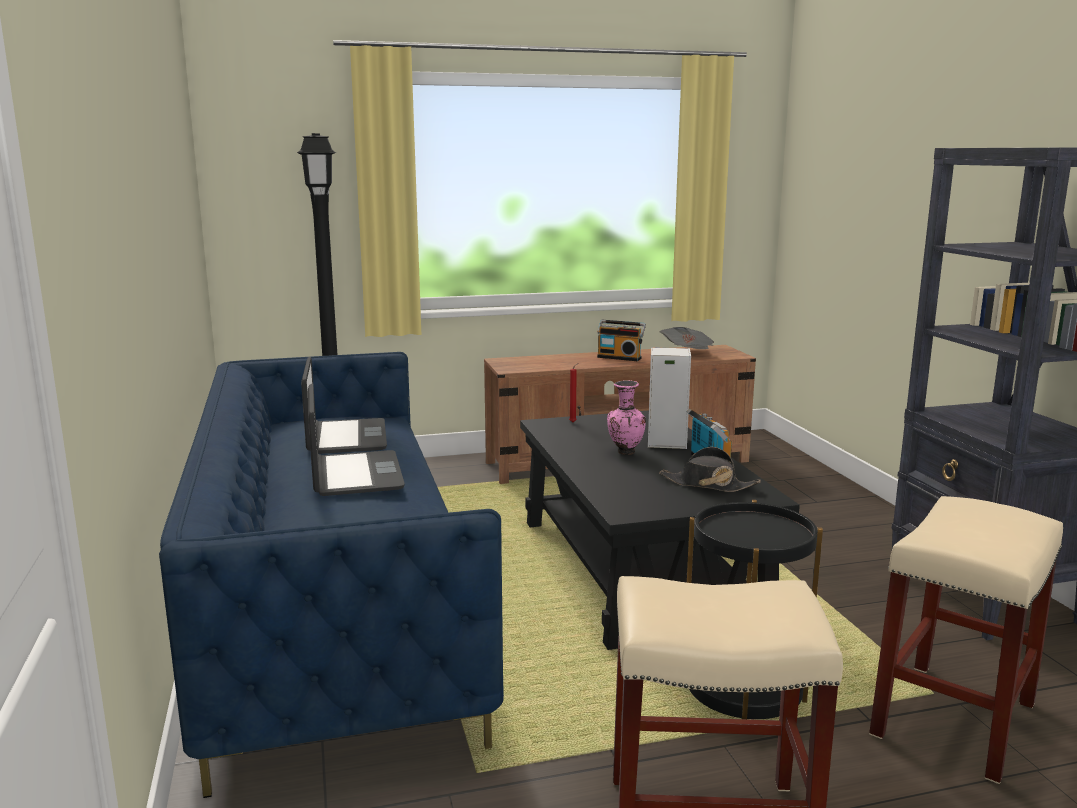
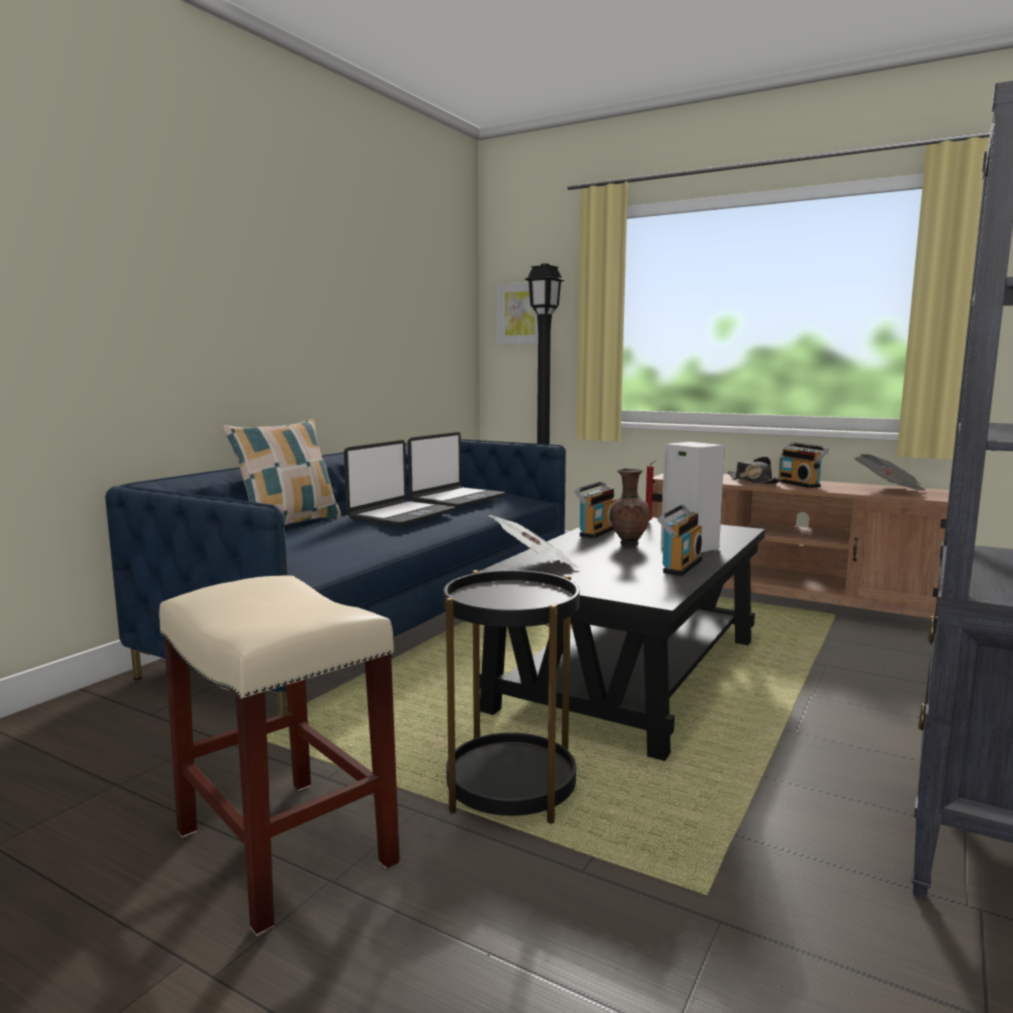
camera: 45 degrees right, 5 degrees down
pink vase [607,380,646,455] -> brown vase [610,468,650,547]
black hat [659,447,761,492] -> black hat moved to [728,457,783,484]
beige stool [869,496,1063,784] -> none
none -> pillow [223,419,341,525]
none -> newspaper [489,515,580,568]
none -> picture [497,282,538,344]
none -> radio [574,481,617,538]

